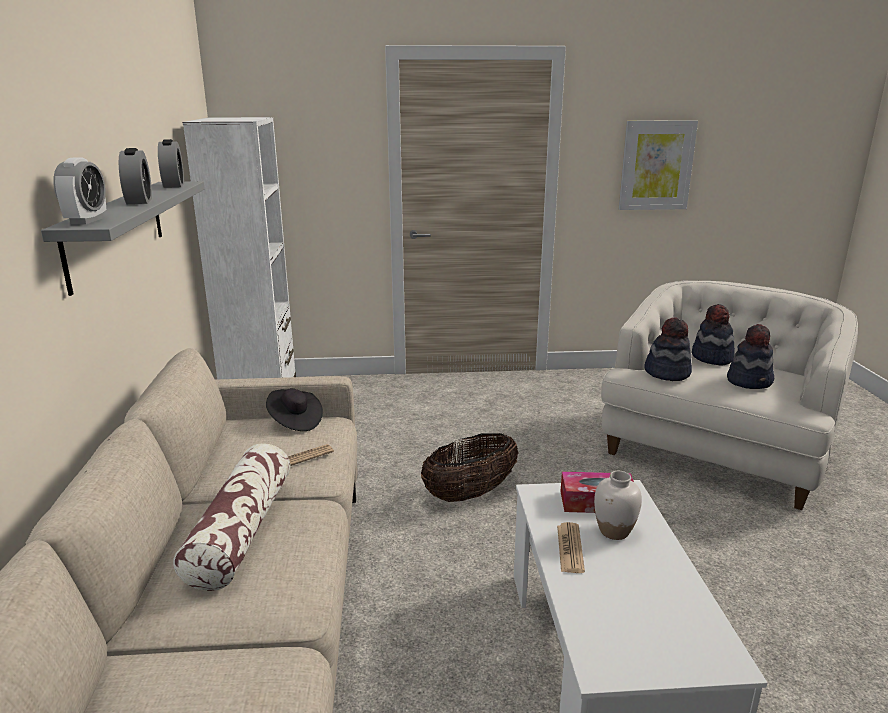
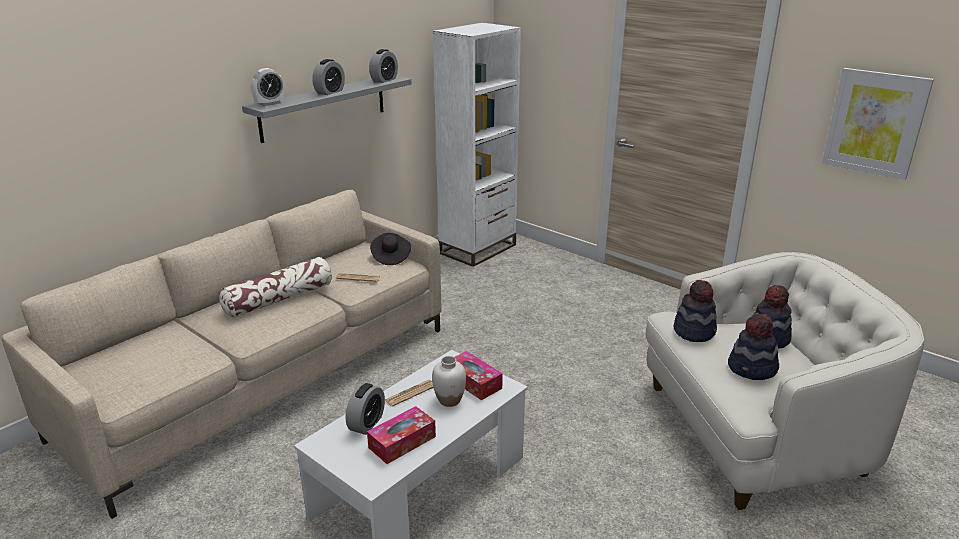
camera: 45 degrees right, 5 degrees up
basket [421,433,518,502] -> none
none -> alarm clock [346,383,385,435]
none -> tissue box [367,406,436,464]

